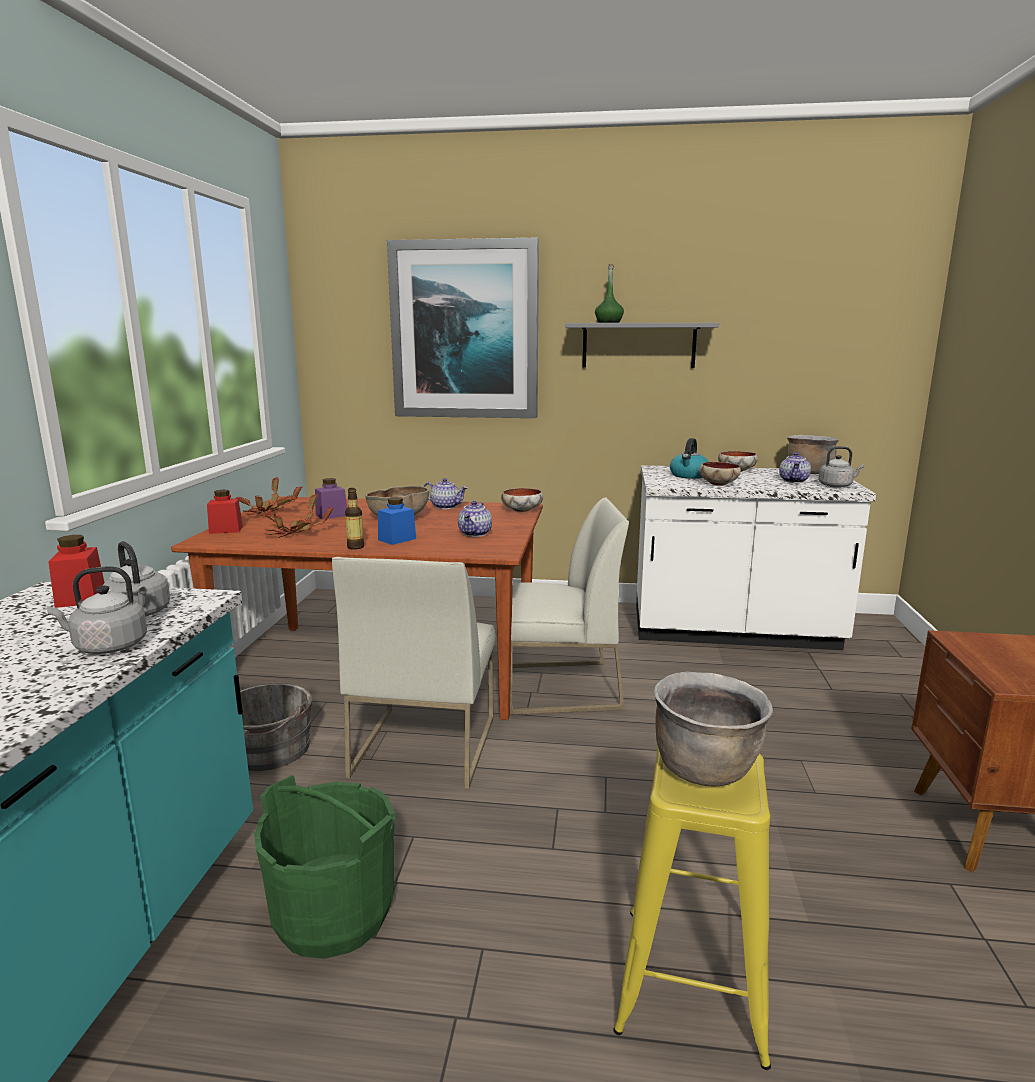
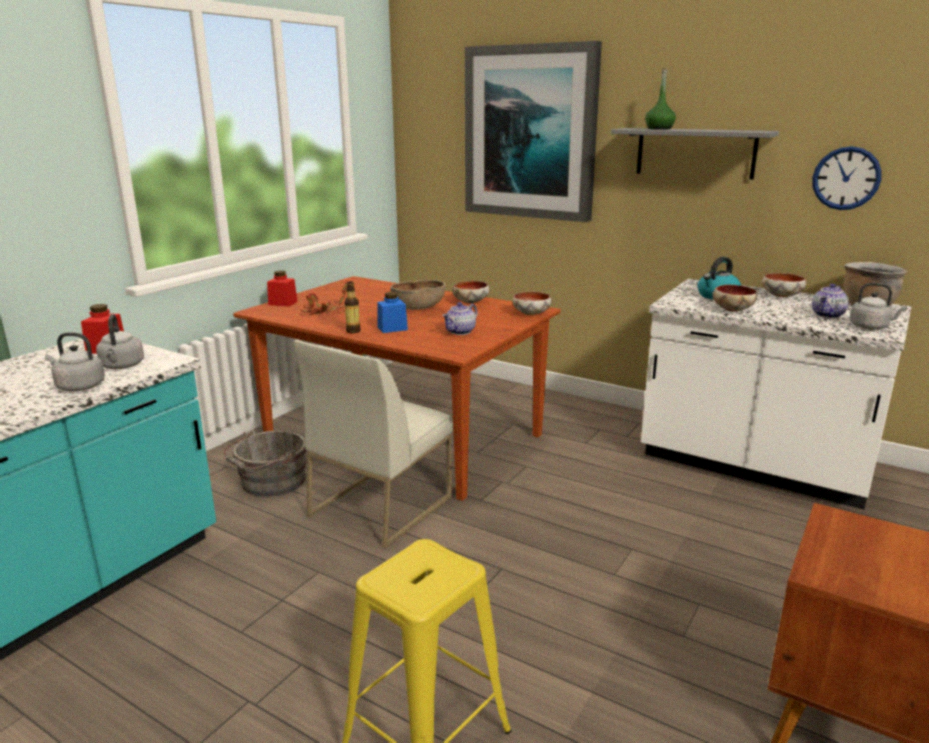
camera: 25 degrees right, 5 degrees up
potted plant [235,477,302,516] -> none
green bucket [254,775,395,959] -> none
purple jar [315,478,347,520] -> none
teapot [423,478,468,509] -> bowl [452,281,490,303]
white chair [510,497,629,715] -> none
brown cooking pot [654,671,773,786] -> none
none -> wall clock [812,146,882,210]

